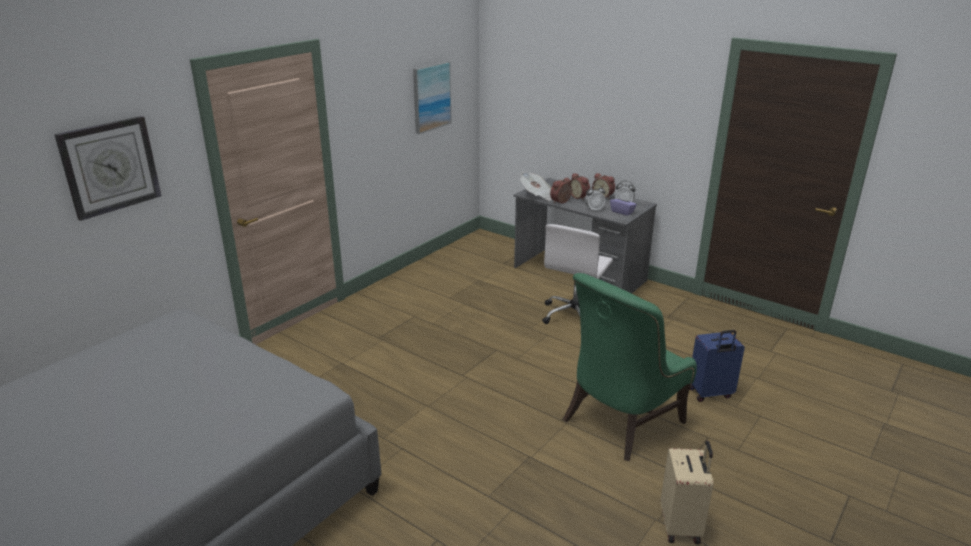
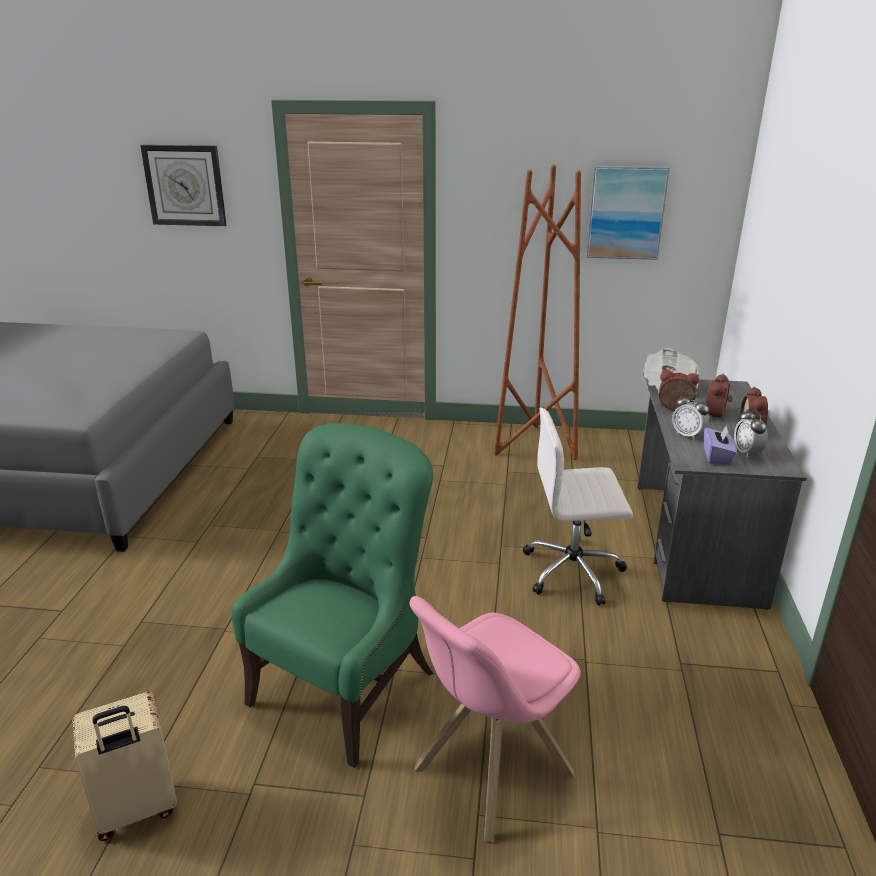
camera: 60 degrees right, 0 degrees up
green chair [563,273,697,461] -> green chair turned 105 degrees clockwise [231,423,433,768]
blue suitcase [689,330,745,402] -> pink chair [410,596,581,842]
none -> brown clothes rack [494,164,581,460]

